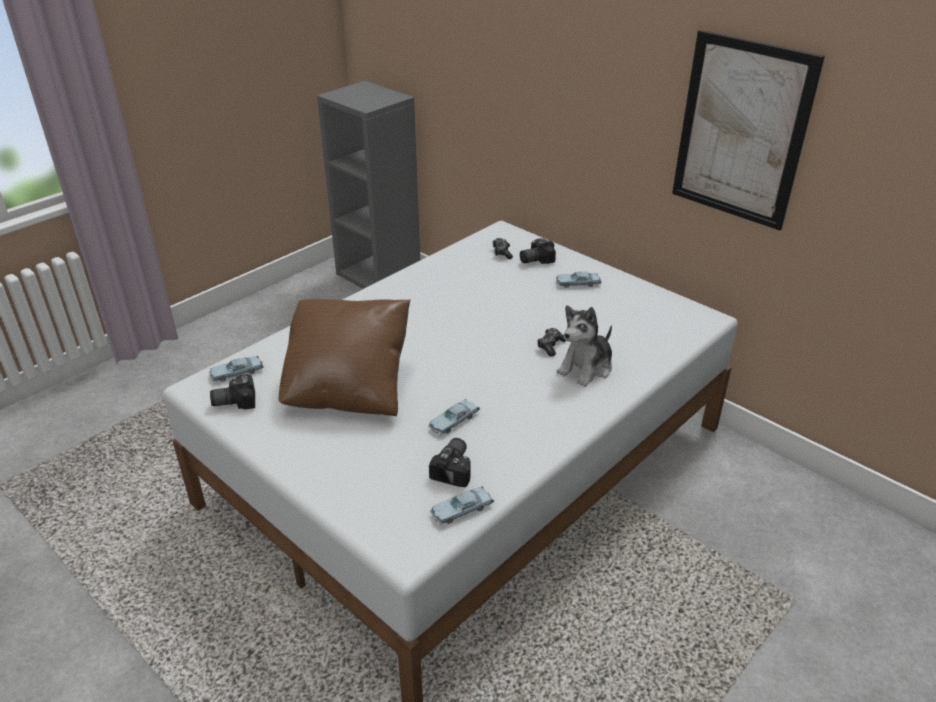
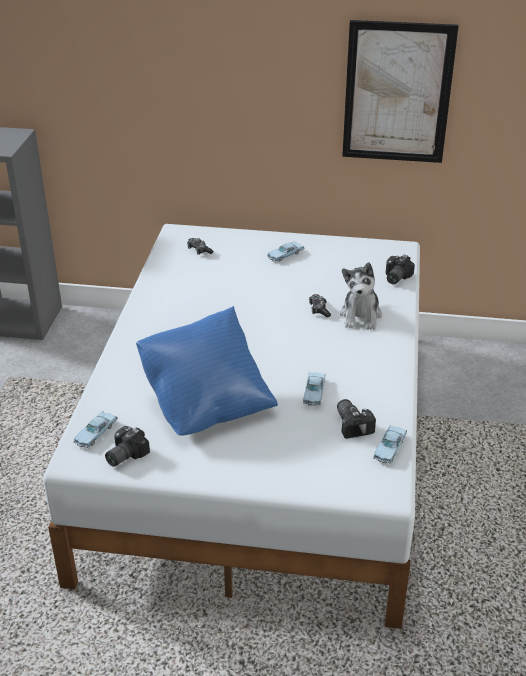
camera: 35 degrees left, 0 degrees up
brown pillow [278,299,411,416] -> blue pillow [136,306,278,436]
camera [520,238,556,264] -> camera moved to [386,255,415,284]

